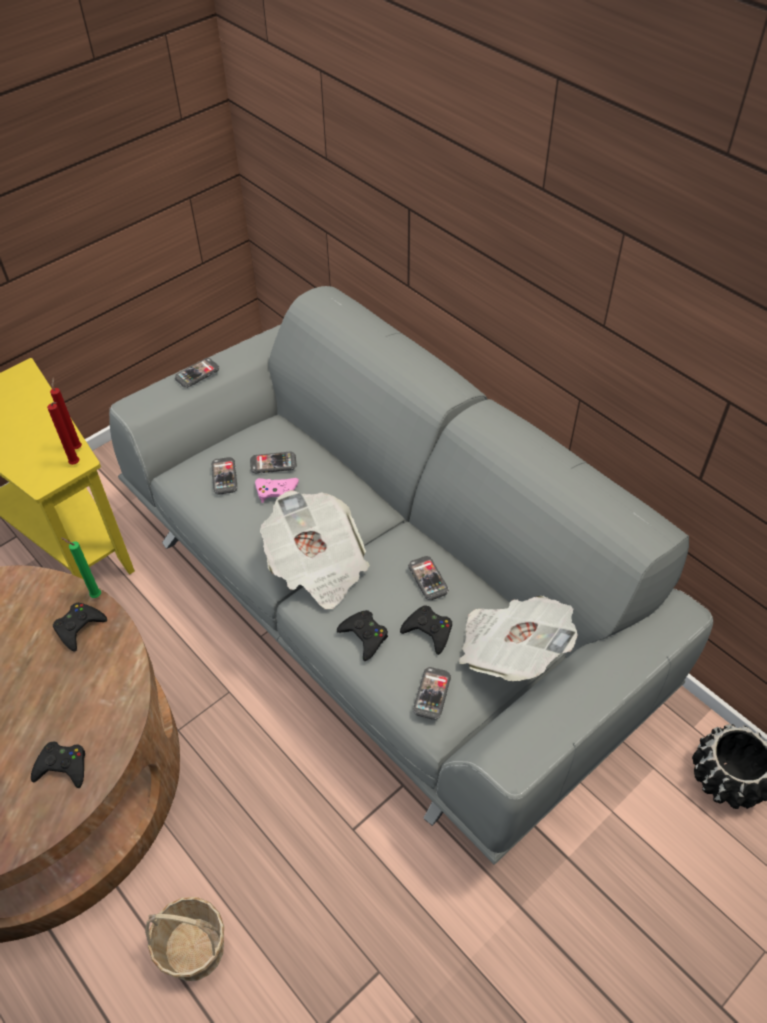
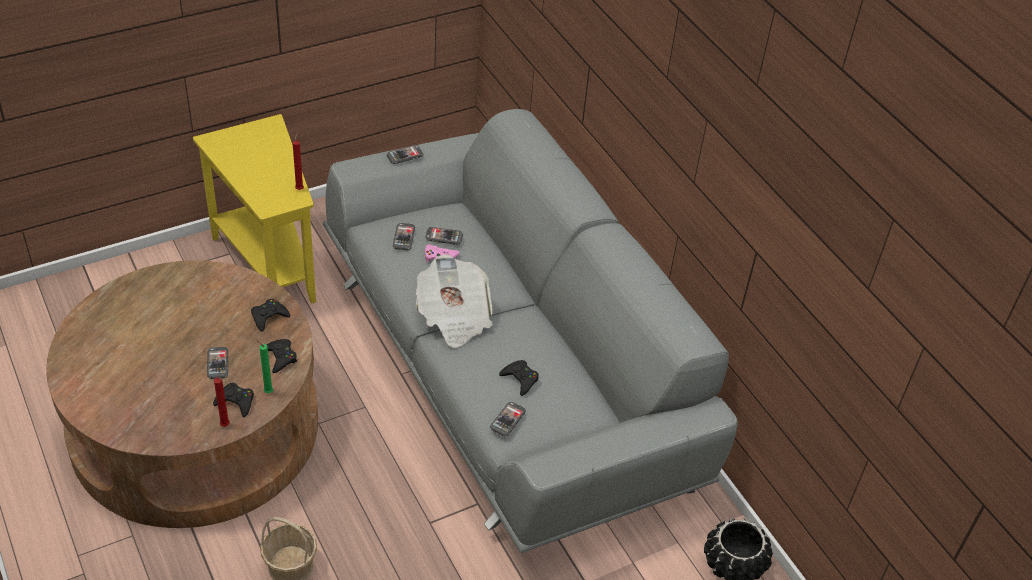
camera: 10 degrees right, 5 degrees down
red candle [47,402,79,465] -> red candle moved to [214,377,230,427]
green candle [61,538,101,598] -> green candle moved to [256,339,273,393]
black game controller [337,610,388,661] -> black game controller moved to [267,339,297,373]
phone [408,556,449,600] -> phone moved to [207,347,228,379]
newspaper [459,596,577,681] -> none

